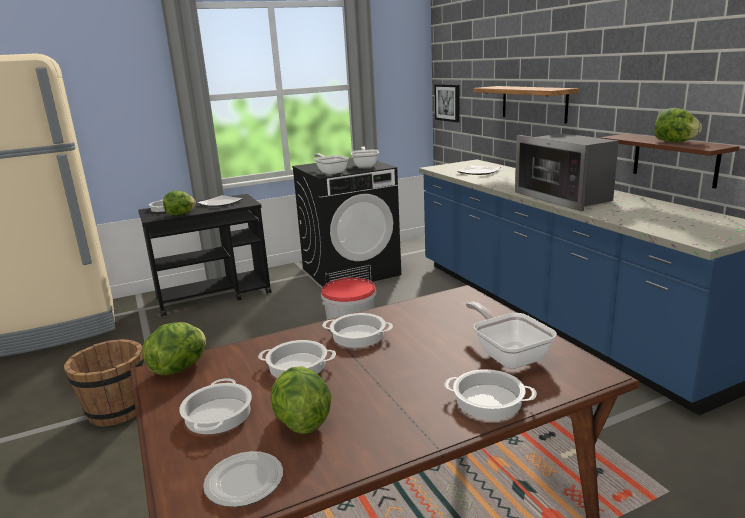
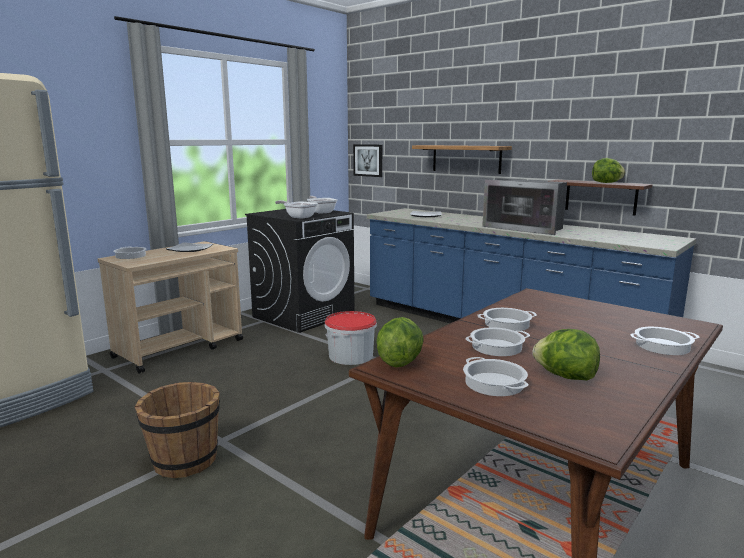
camera: 25 degrees left, 5 degrees down
black cart [138,194,272,317] -> beige cart [98,241,243,374]
lettuce [163,191,196,215] -> none
plate [203,451,283,507] -> none
frying pan [466,301,557,369] -> none

